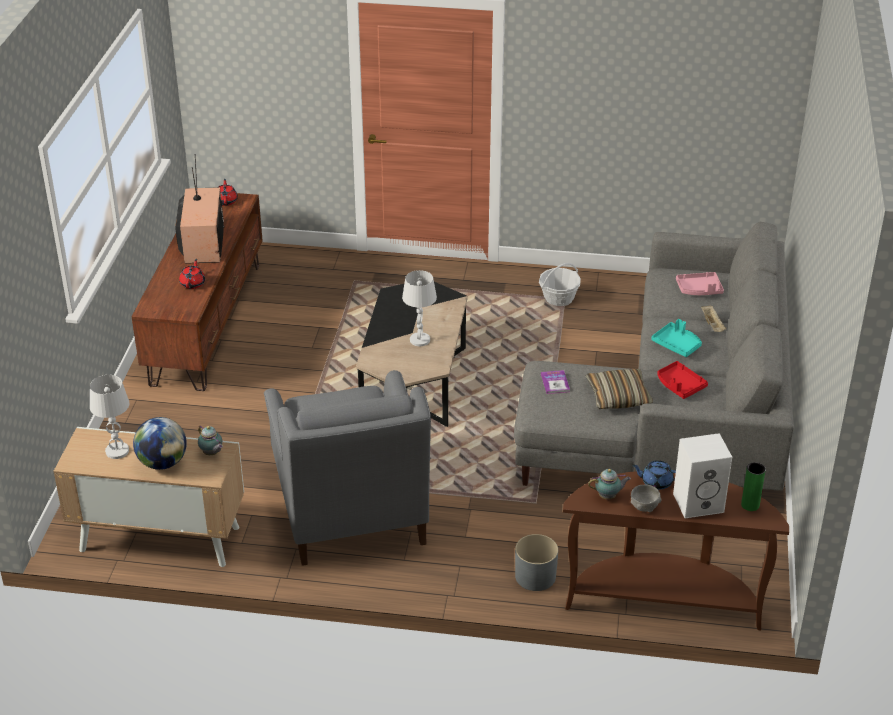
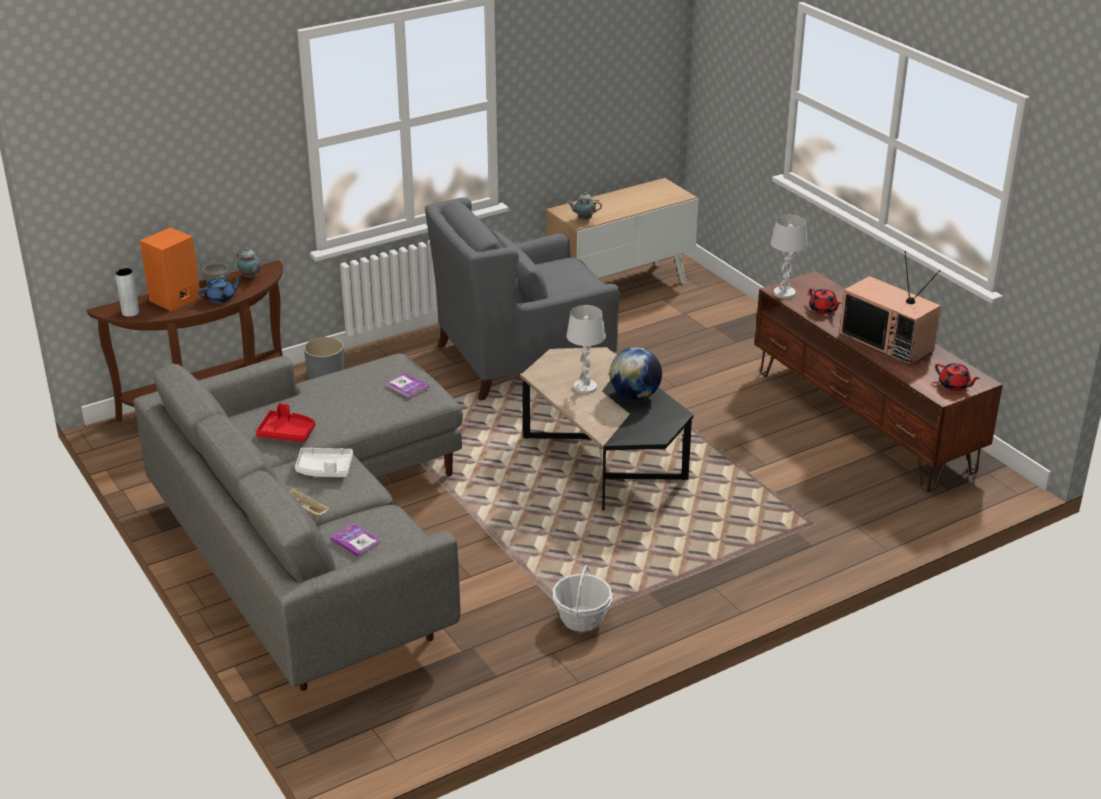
camera: 140 degrees right, 5 degrees down
white table lamp [90,375,129,459] -> white table lamp moved to [771,215,808,299]
globe [133,417,187,470] -> globe moved to [609,347,662,400]
grey armchair [264,370,431,566] -> grey armchair turned 60 degrees counterclockwise [425,197,620,400]
pillow [586,369,653,409] -> none
teapot [588,469,631,500] -> teapot turned 90 degrees counterclockwise [237,248,262,278]
turquoise tray [651,319,702,357] -> white tray [295,447,353,477]
white speaker [673,433,732,518] -> orange speaker [140,227,200,311]
pink tray [676,272,724,295] -> book [331,523,381,557]
green vase [741,462,766,511] -> grey vase [115,268,139,317]

